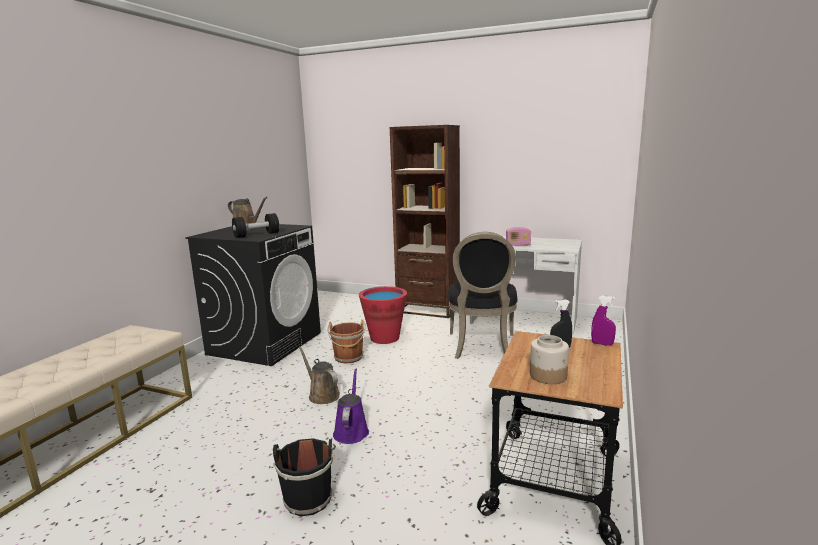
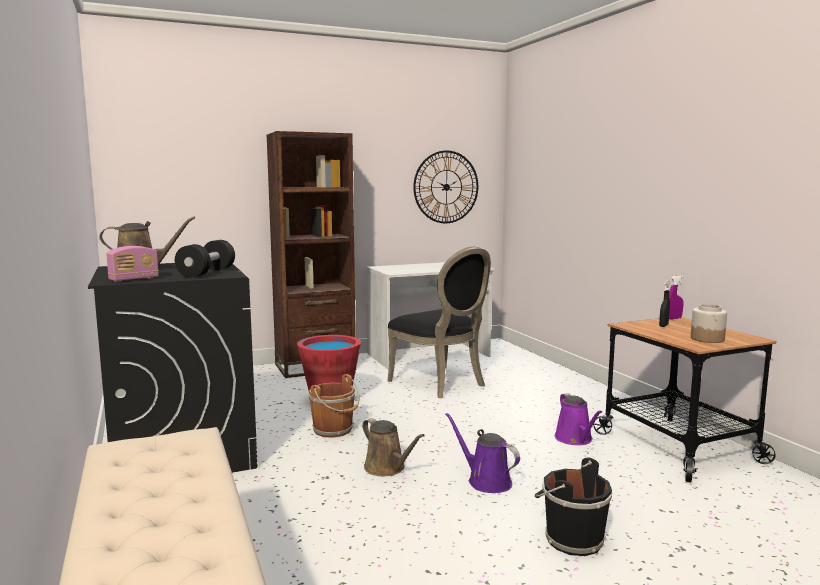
camera: 45 degrees left, 5 degrees down
brown watering can [298,346,340,404] -> brown watering can turned 135 degrees counterclockwise [362,418,425,476]
radio [506,227,531,246] -> radio moved to [106,246,159,282]
none -> wall clock [413,151,478,223]
none -> purple watering can [555,393,602,445]

